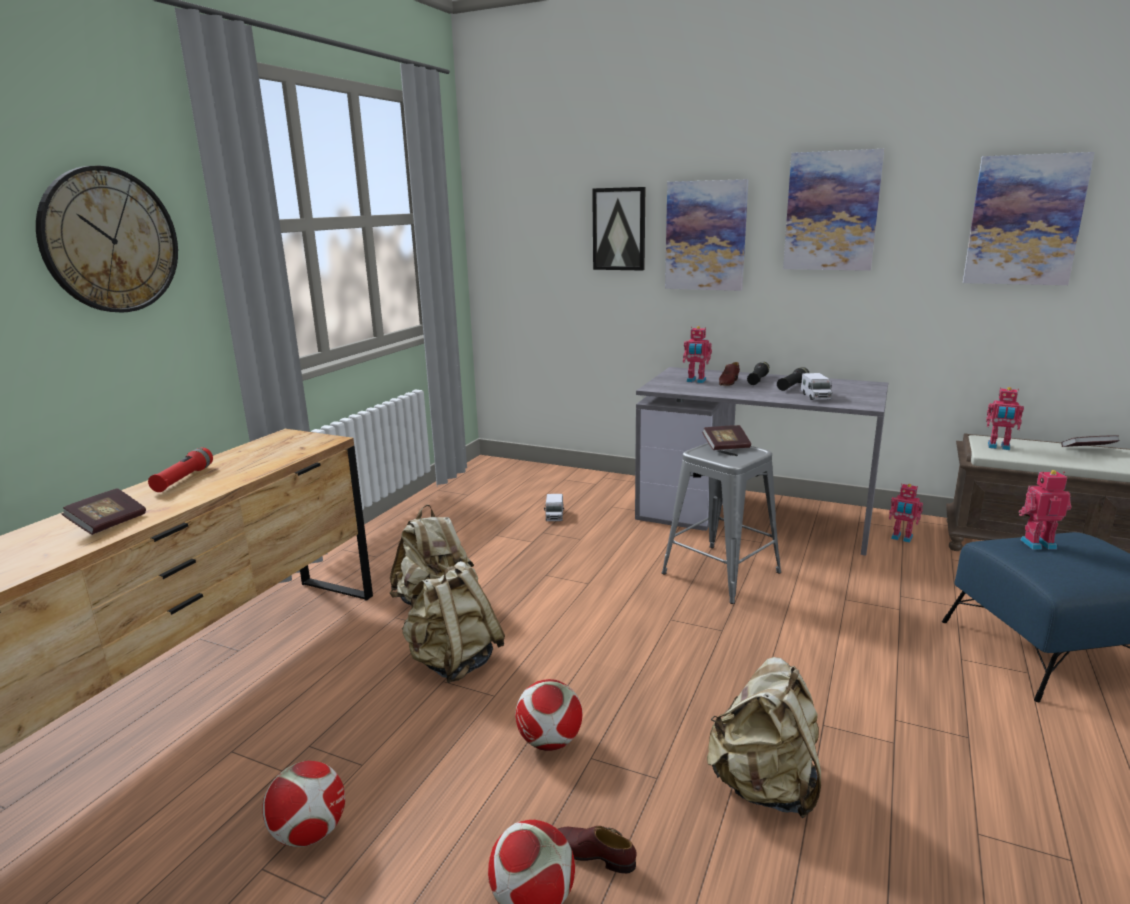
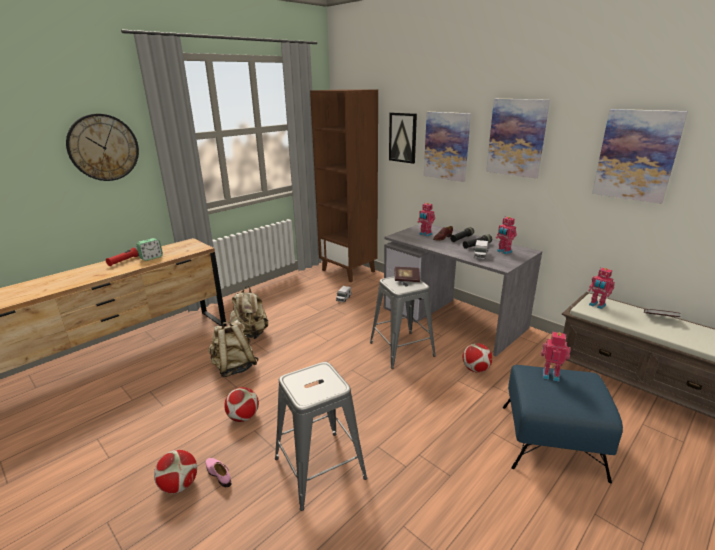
camera: 20 degrees right, 5 degrees up
book [62,488,146,535] -> none
football [262,761,345,847] -> football moved to [463,343,492,373]
brown shoe [558,826,637,874] -> pink shoe [205,458,231,487]
beige backpack [707,657,821,818] -> grey stool [275,362,367,511]
toy robot [889,483,923,543] -> toy robot moved to [496,217,517,254]
none -> alarm clock [137,238,163,261]
none -> brown bookcase [310,89,378,282]

